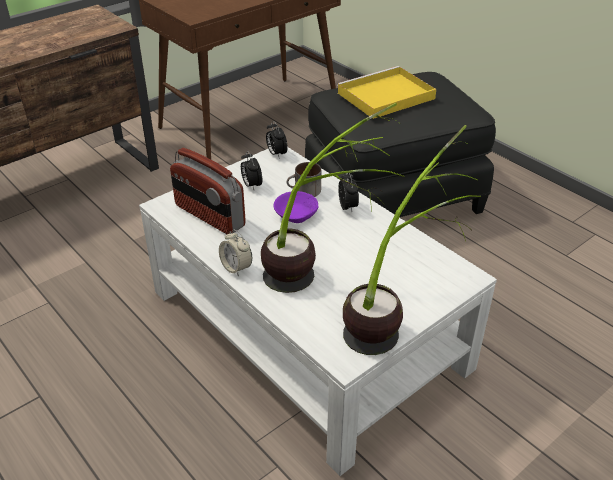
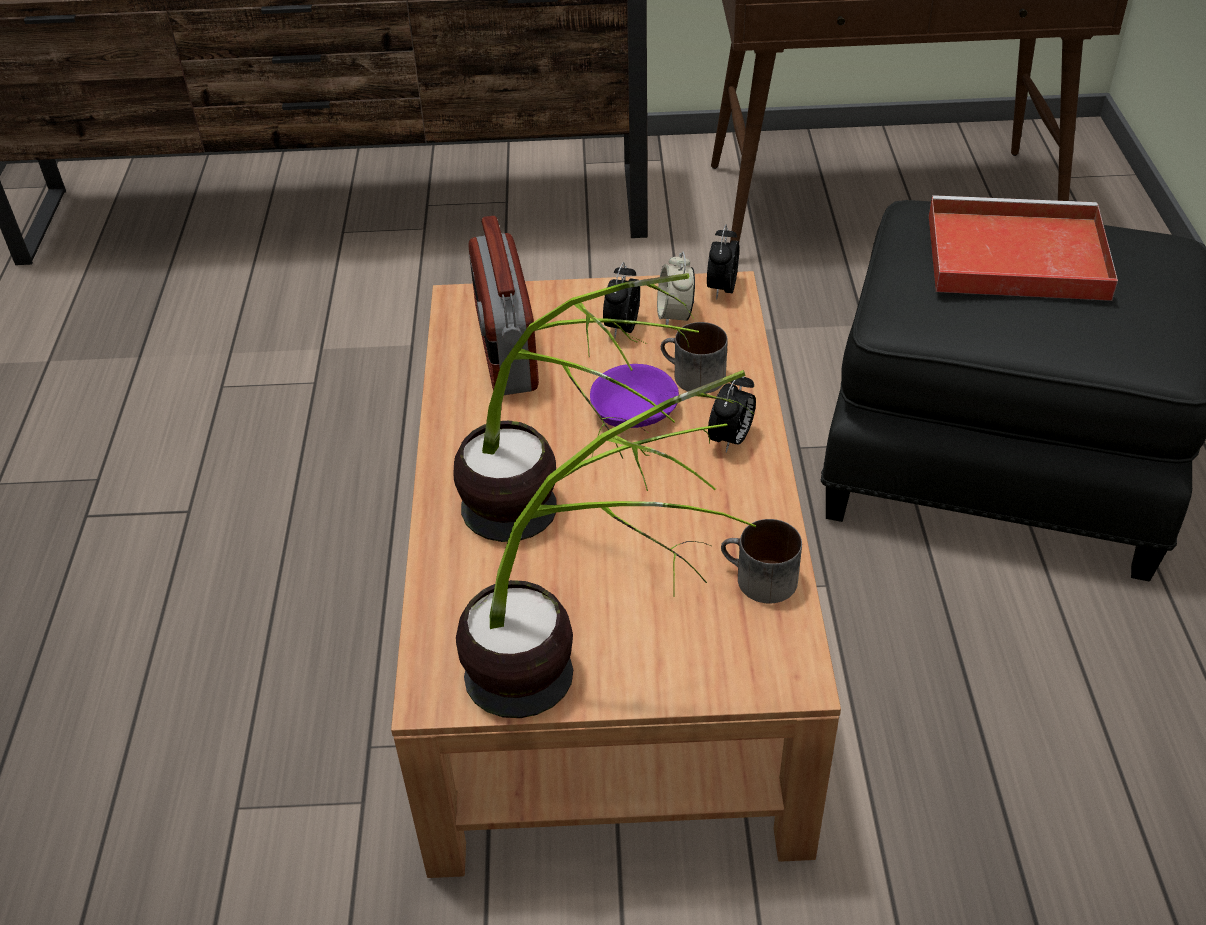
camera: 40 degrees right, 5 degrees up
white coffee table [139,147,497,476] -> brown coffee table [391,271,841,878]
alarm clock [219,230,252,276] -> alarm clock moved to [657,252,695,325]
yellow tray [337,66,436,119] -> red tray [929,195,1118,301]
none -> mug [721,519,802,604]

